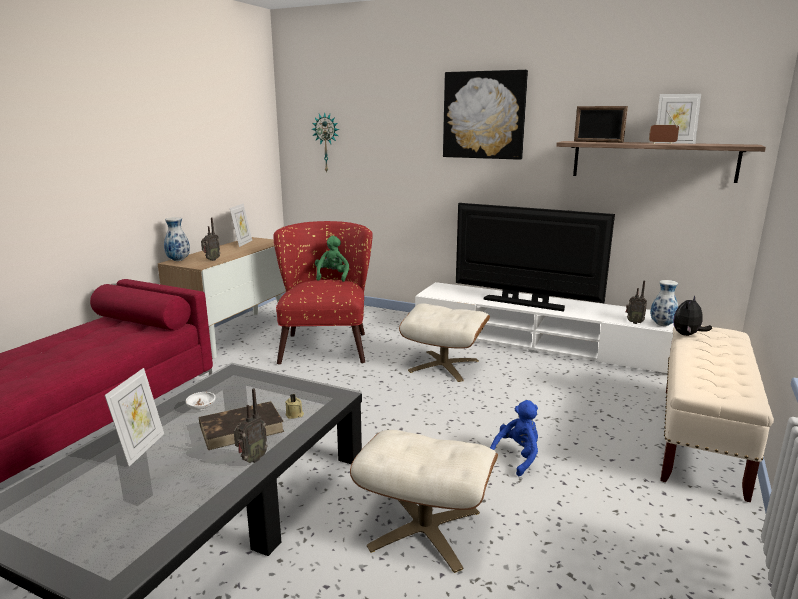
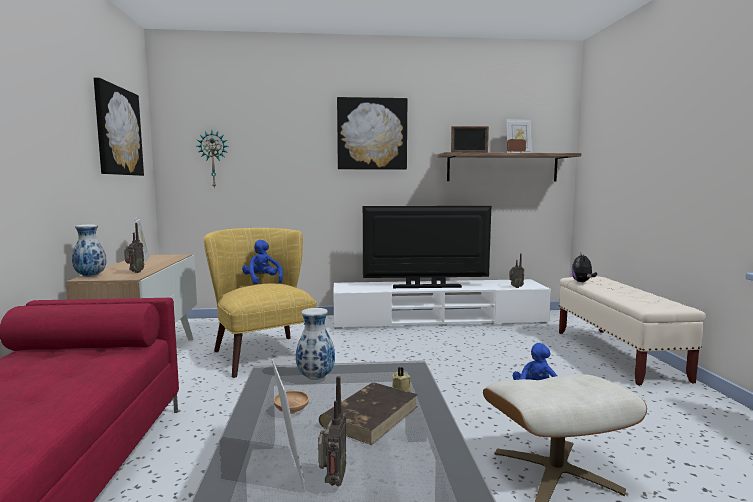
camera: 30 degrees left, 10 degrees down
white bowl [186,392,216,410] -> brown bowl [273,391,309,414]
radio [234,388,268,463] -> radio moved to [318,376,346,486]
red armchair [273,221,372,365] -> yellow armchair [204,228,316,378]
green plush toy [315,236,349,282] -> blue plush toy [242,240,283,284]
beige ottoman [399,303,490,382] -> none
vase [650,280,678,326] -> vase moved to [296,308,335,380]
none -> picture [94,78,144,176]

